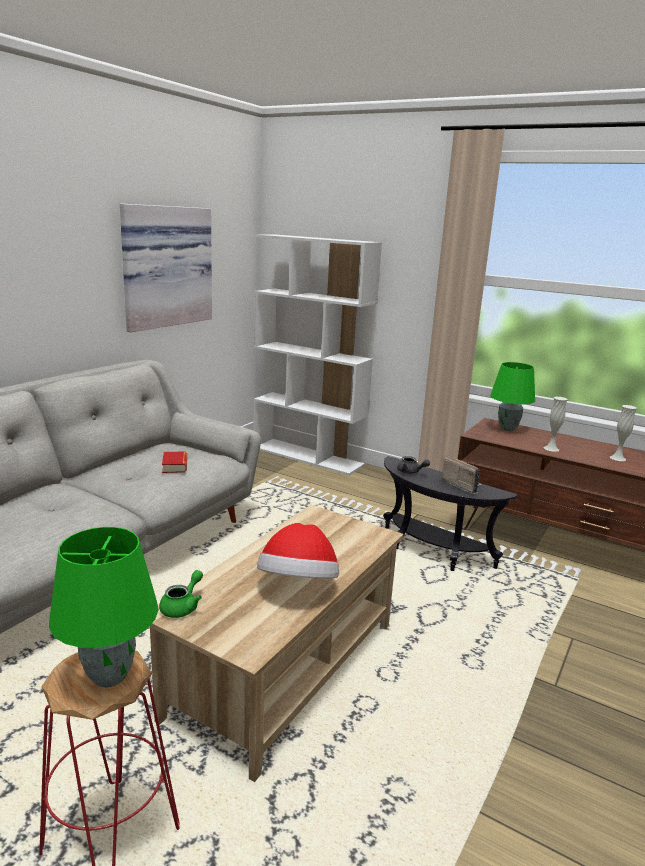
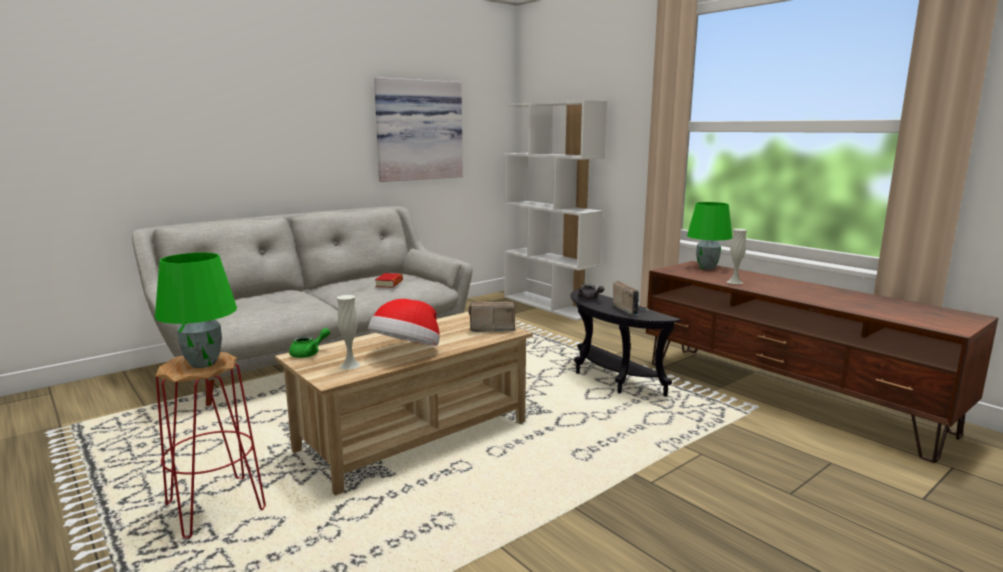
camera: 20 degrees right, 5 degrees down
white vase [610,405,637,461] -> white vase moved to [337,295,361,369]
none -> radio [468,302,516,332]

